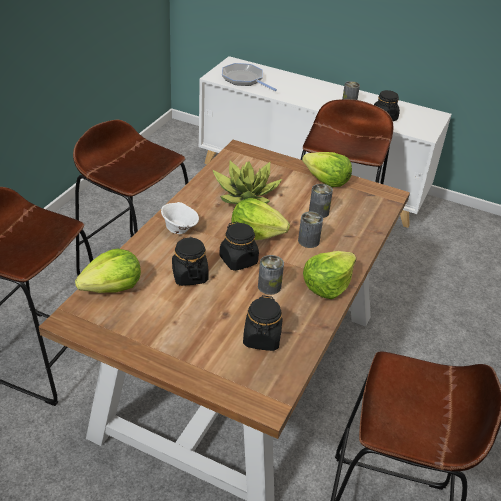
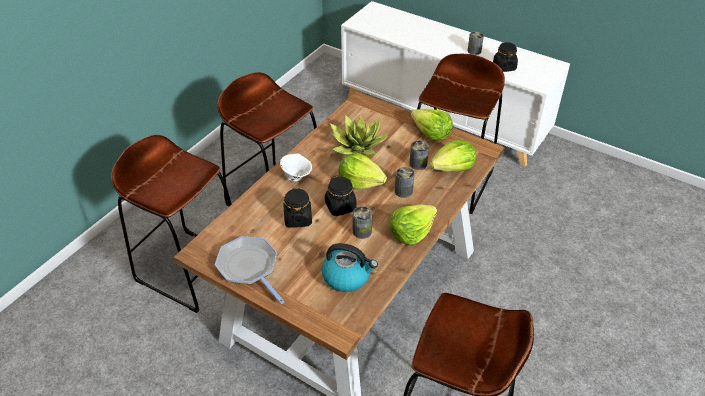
camera: 10 degrees right, 5 degrees up
lettuce [75,249,141,293] -> lettuce moved to [430,140,476,172]
frying pan [222,63,277,91] -> frying pan moved to [215,236,284,304]
black jar [243,295,283,351] -> kettle [322,243,378,292]

